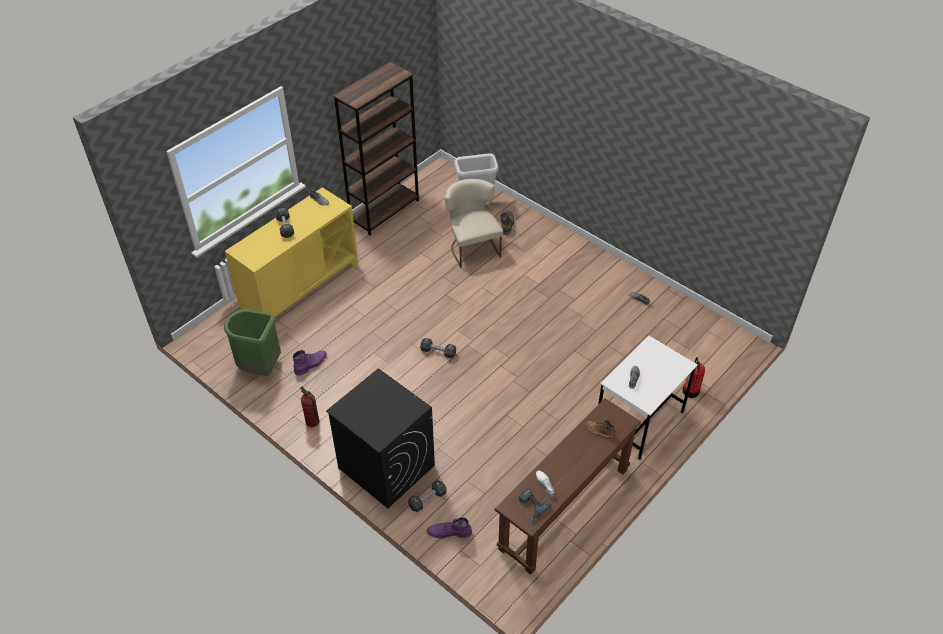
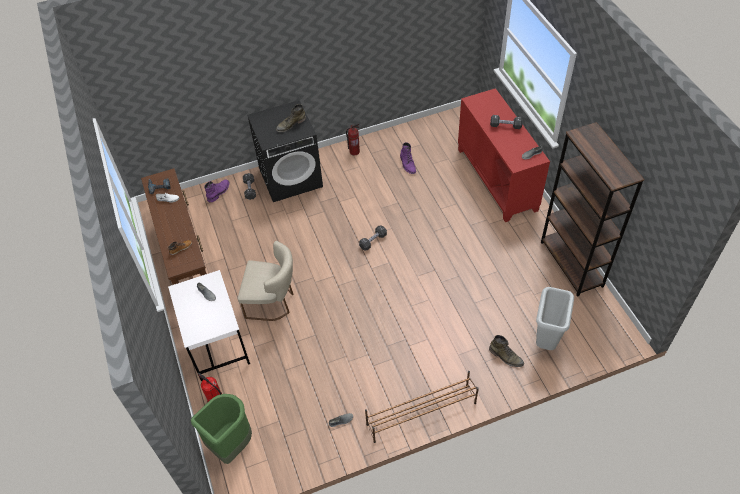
camera: 120 degrees right, 5 degrees up
green trash can [224,310,281,376] -> green trash can moved to [191,394,252,464]
yellow cabinet [225,187,358,317] -> red cabinet [458,88,550,222]
beige chair [445,179,503,268] -> beige chair moved to [238,241,294,321]
none -> green boot [276,104,306,132]
none -> brown shoe rack [365,371,479,443]

